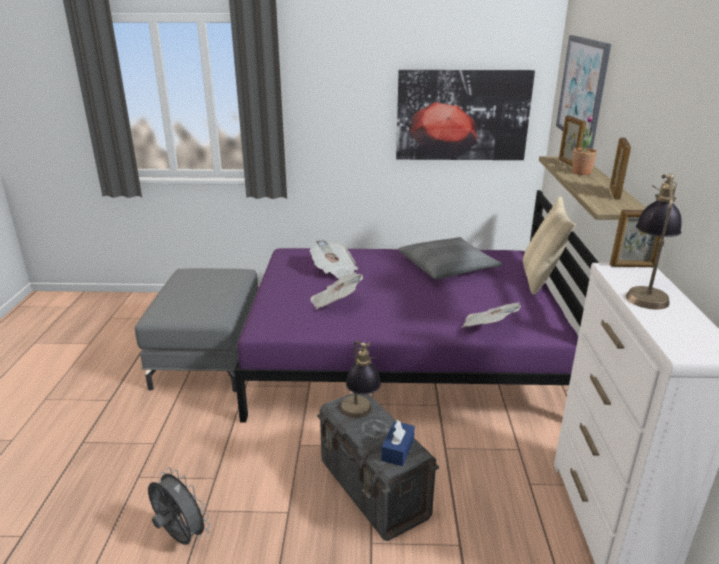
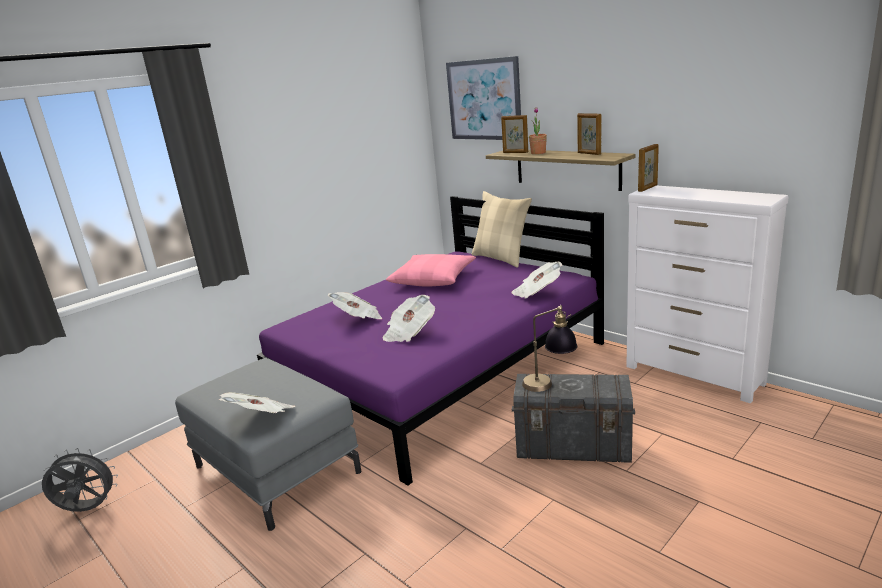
camera: 45 degrees left, 5 degrees down
grey fan [148,467,211,545] -> grey fan moved to [42,448,118,512]
blue tissue box [381,420,415,466] -> none
picture [396,70,535,160] -> none
grey pillow [398,237,503,279] -> pink pillow [386,254,476,286]
table lamp [626,174,682,309] -> none
none -> newspaper [219,392,295,413]

